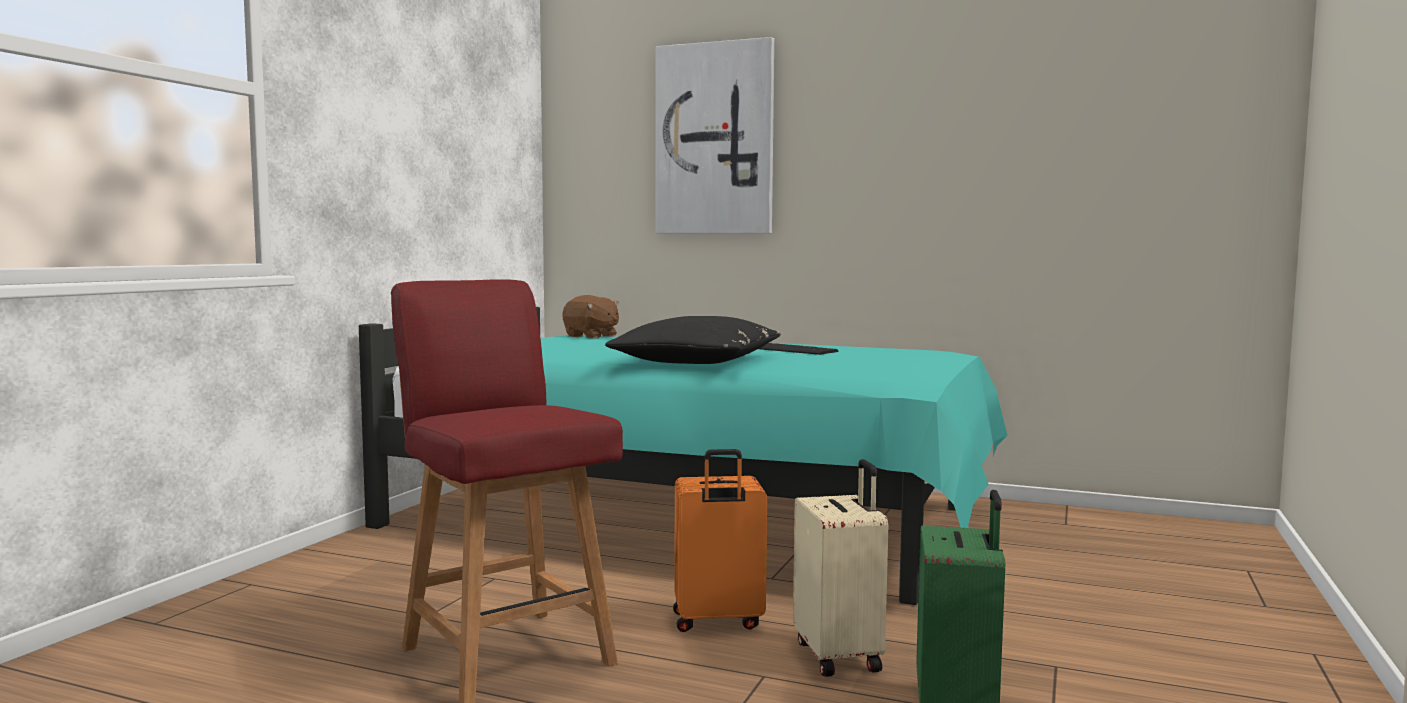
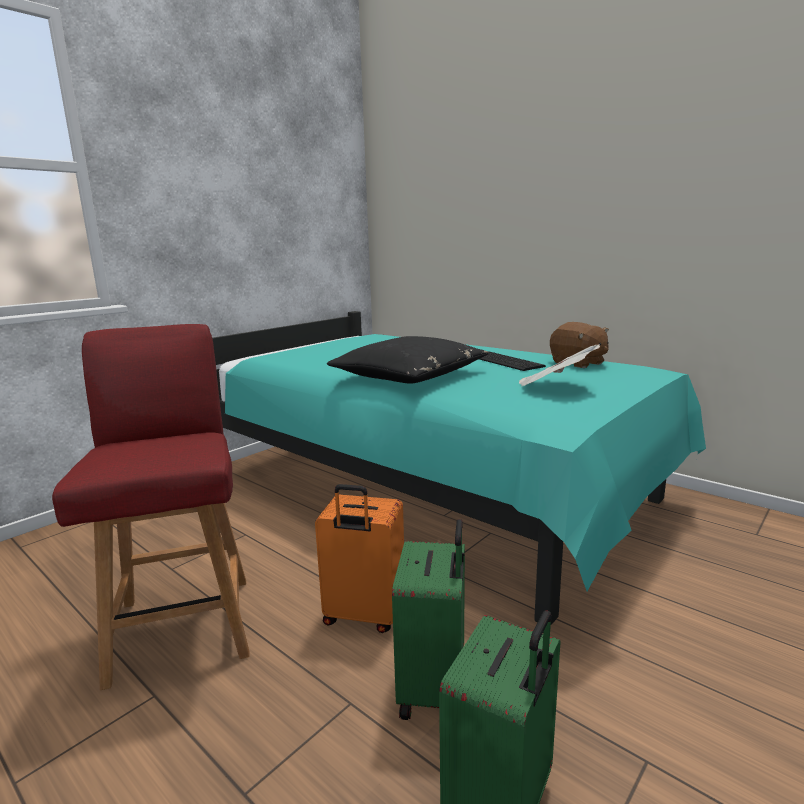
camera: 20 degrees right, 10 degrees up
brown plush toy [562,295,619,339] -> brown plush toy moved to [550,322,609,368]
picture [656,37,774,233] -> none
beige suitcase [793,459,888,677] -> green suitcase [392,519,465,720]
none -> newspaper [519,345,600,387]

